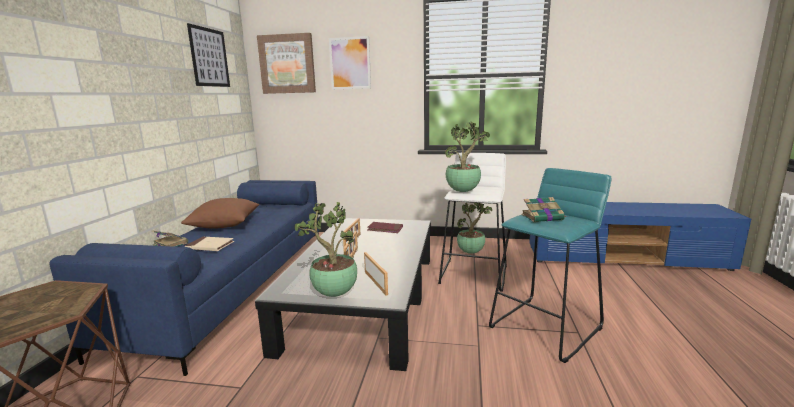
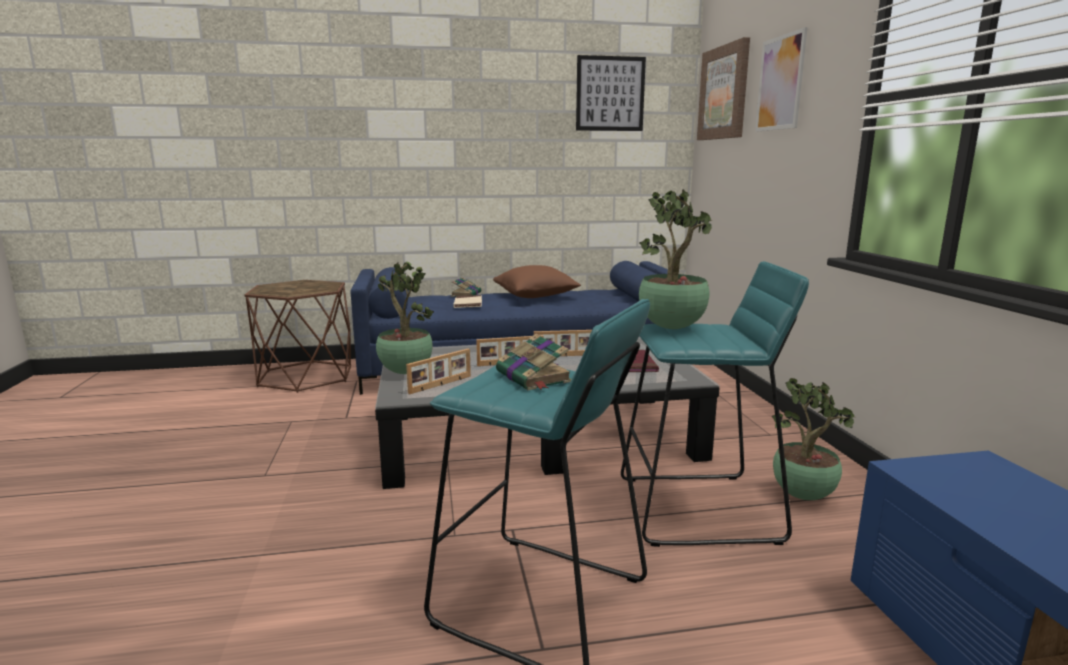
camera: 70 degrees right, 0 degrees up
white stool [438,153,507,292] -> turquoise stool [621,261,809,547]

